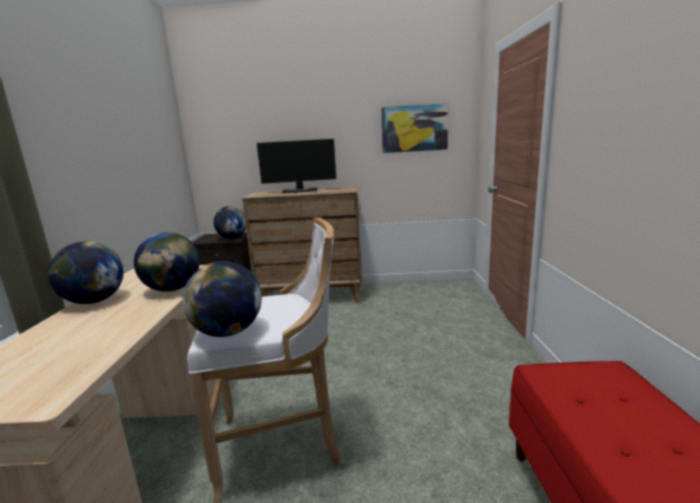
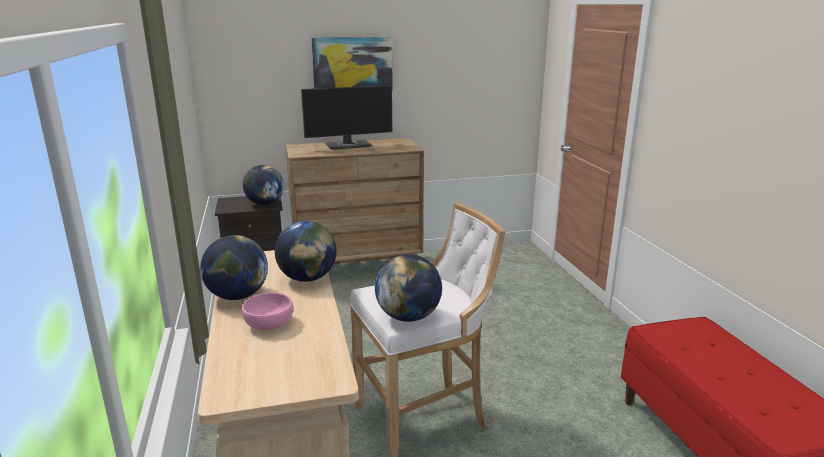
camera: 15 degrees left, 5 degrees up
picture [381,104,448,153] -> picture moved to [311,37,393,91]
none -> pink bowl [242,292,293,330]

